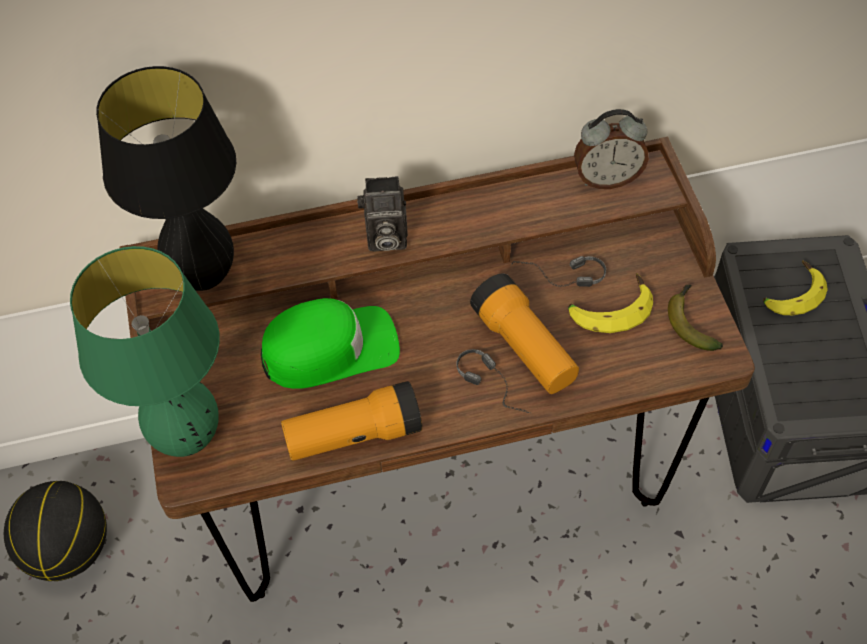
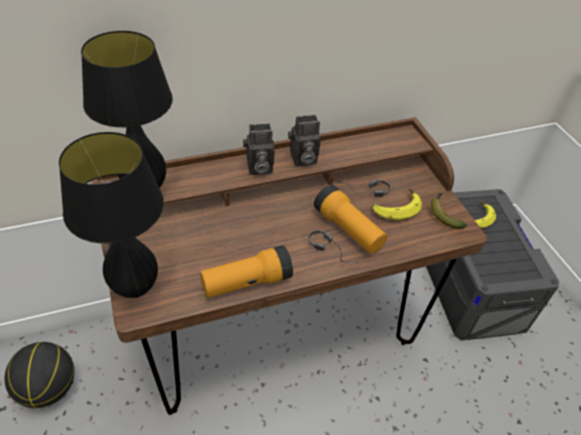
camera: 10 degrees left, 10 degrees down
green table lamp [70,246,220,457] -> black table lamp [59,132,164,298]
green cap [261,298,400,389] -> none
alarm clock [574,109,649,189] -> none
none -> camera [288,115,321,166]

